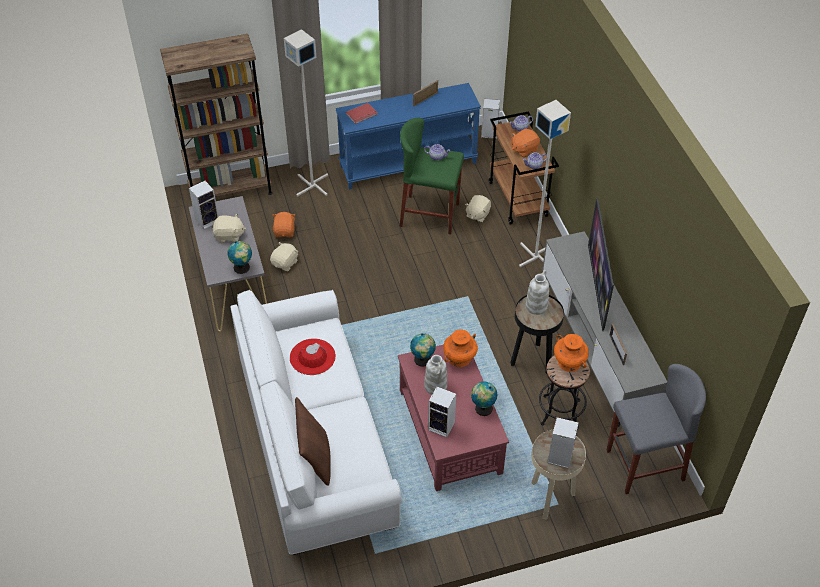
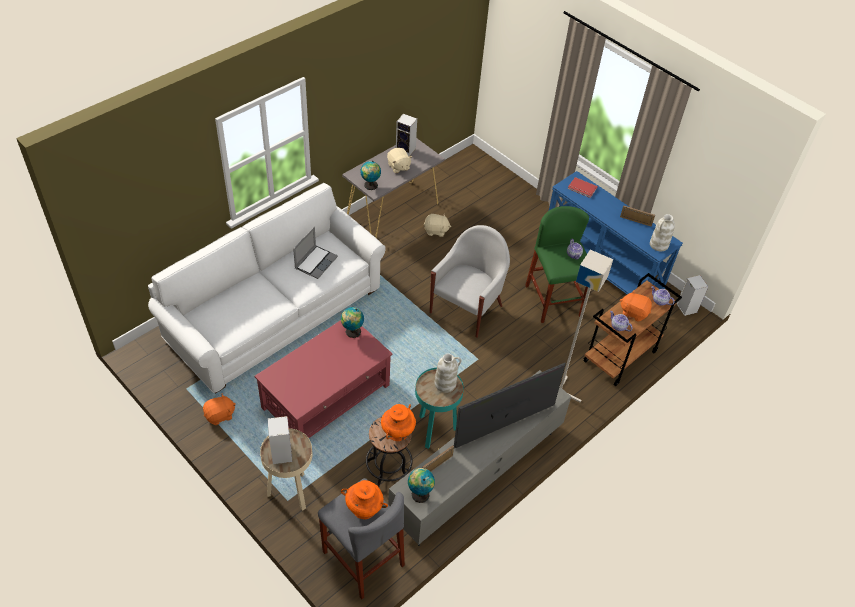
camera: 60 degrees right, 0 degrees up
brown bookcase [160,34,272,197] -> none
orange plush toy [272,212,296,237] -> orange plush toy moved to [203,393,236,425]
grey floor lamp [284,29,328,196] -> none
red hat [290,338,336,375] -> laptop [293,226,338,279]
brown pillow [295,397,331,486] -> none
white vase [424,355,447,395] -> white vase moved to [650,214,675,251]
speaker [428,386,456,438] -> none
orange vase [443,330,478,367] -> orange vase moved to [341,480,388,519]
beige plush toy [465,195,491,222] -> none
globe [471,381,498,416] -> globe moved to [408,468,435,503]
black side table [510,295,564,374] -> turquoise side table [415,368,464,449]
none -> white armchair [430,225,510,338]

